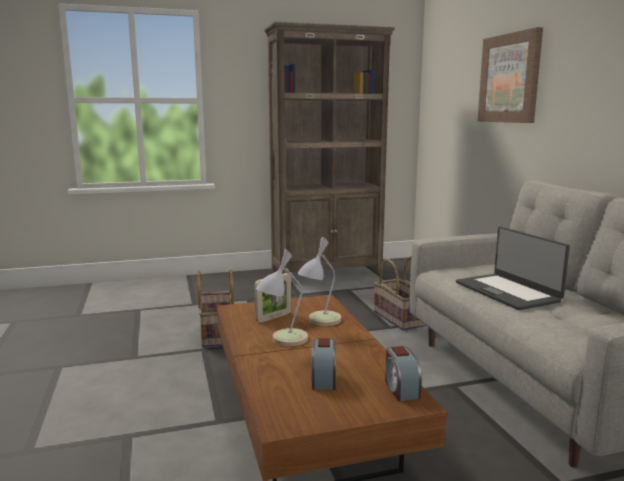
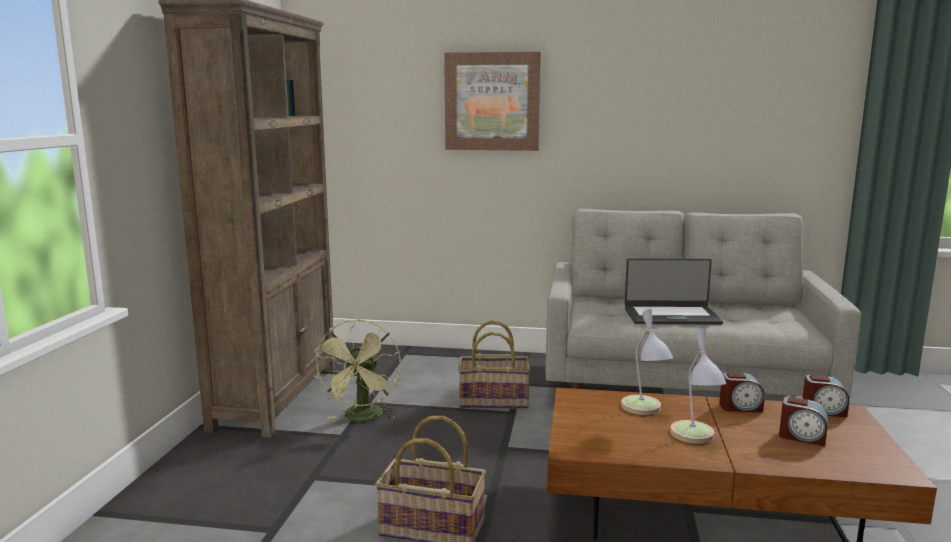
camera: 65 degrees left, 0 degrees up
picture frame [254,273,291,323] -> none
none -> green fan [313,319,401,422]
none -> alarm clock [719,372,765,412]

